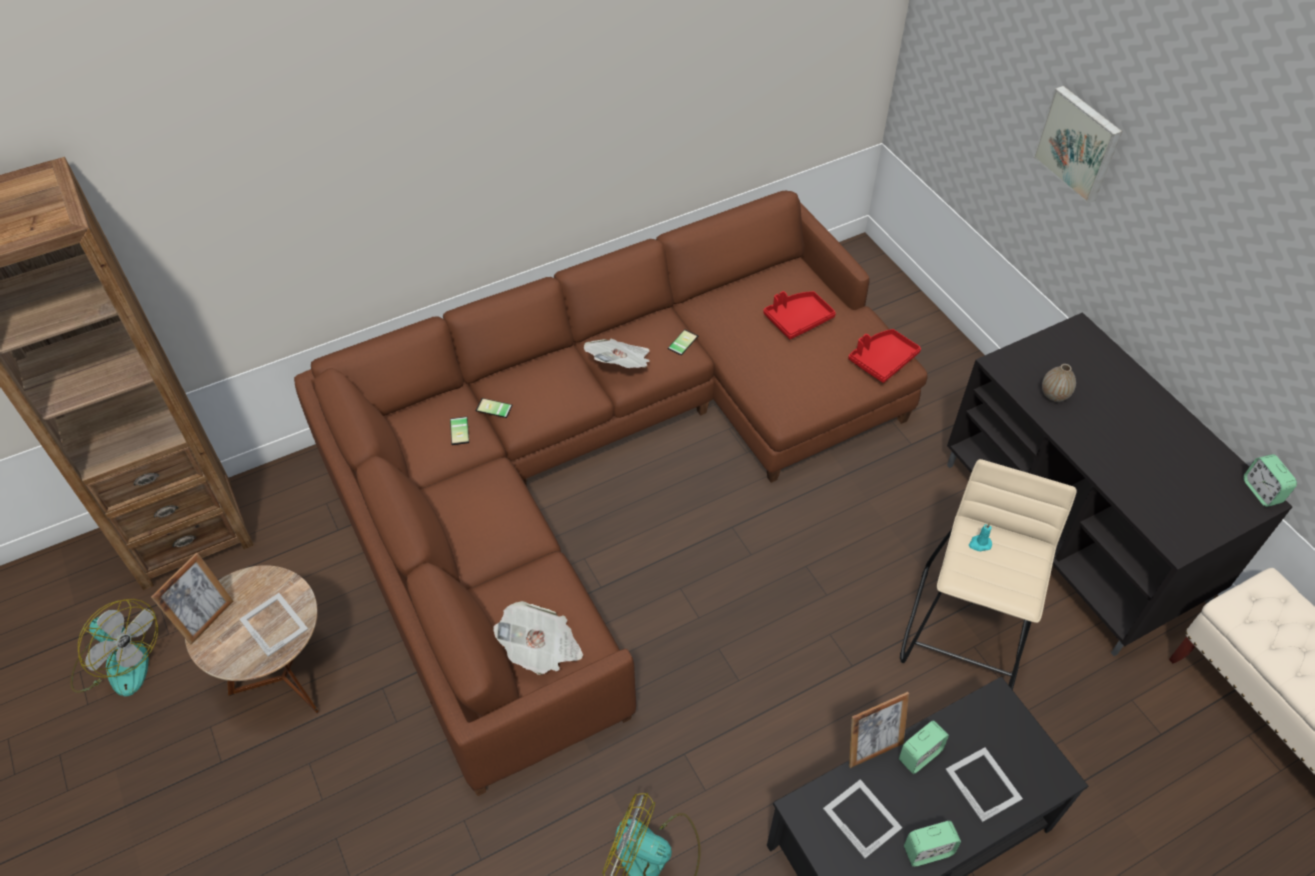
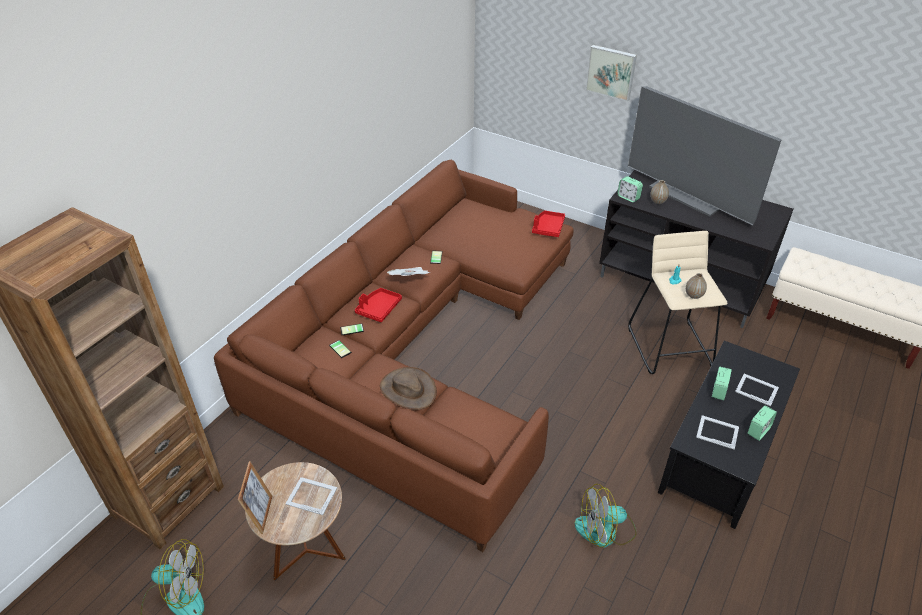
camera: 30 degrees left, 10 degrees down
newspaper [493,601,583,675] -> none
red tray [763,291,836,339] -> red tray moved to [355,288,402,322]
picture frame [849,692,909,768] -> none
alarm clock [1243,454,1297,507] -> alarm clock moved to [617,176,643,202]
none -> brown hat [380,367,437,410]
none -> television [628,86,782,225]
none -> vase [686,273,707,299]

